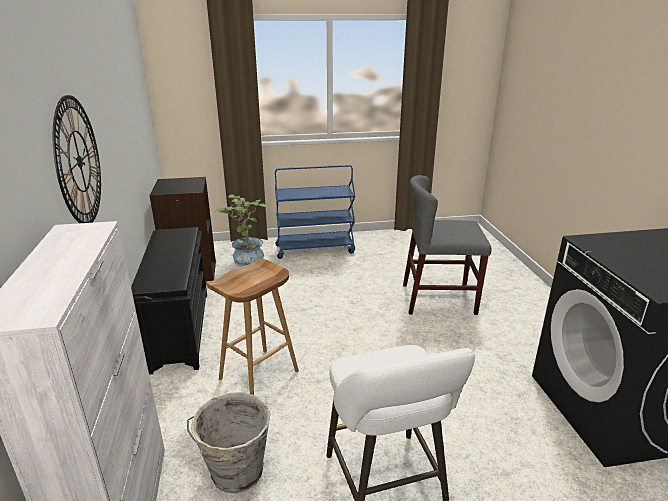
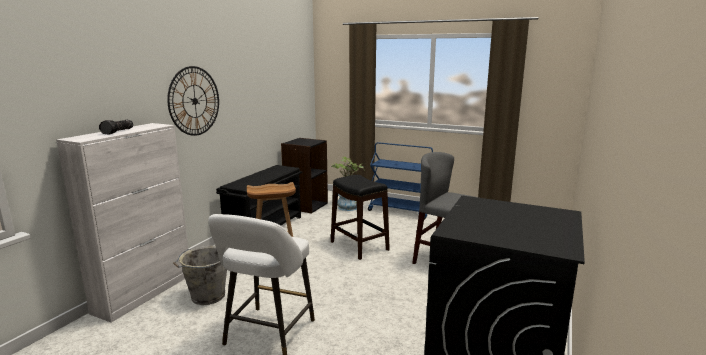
camera: 35 degrees right, 10 degrees down
none -> flashlight [99,120,133,135]
none -> black stool [331,175,390,260]

